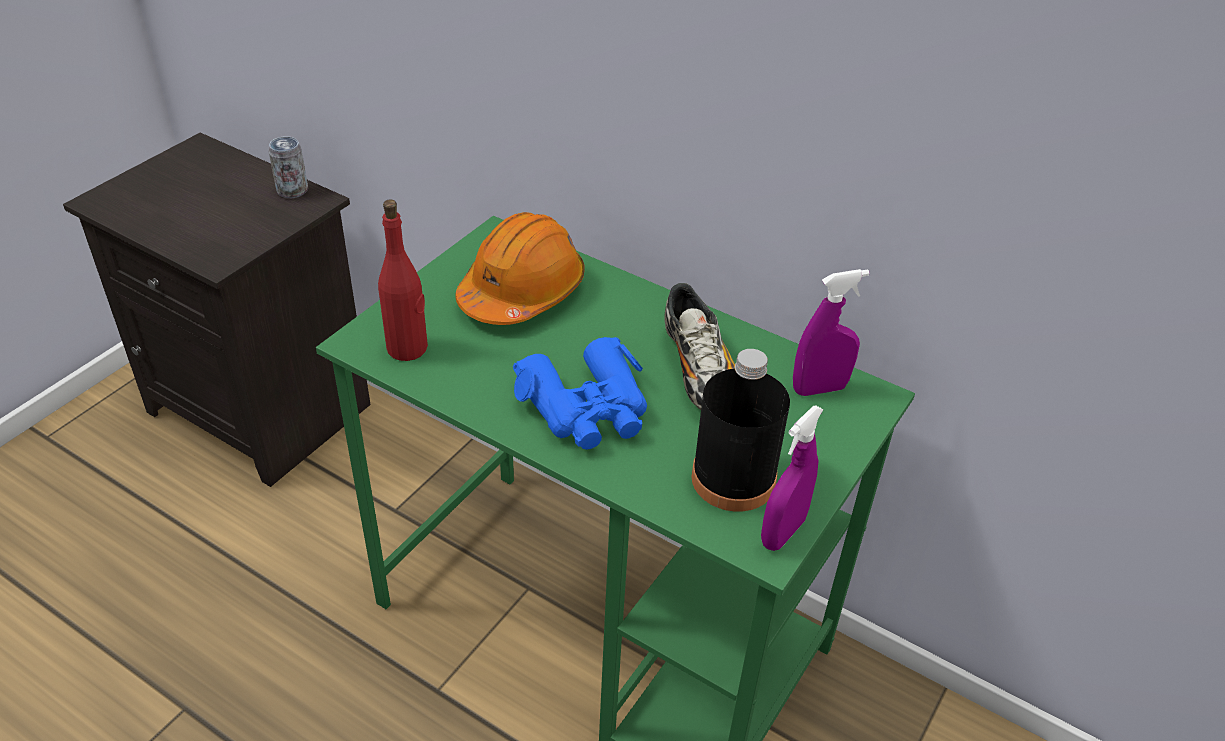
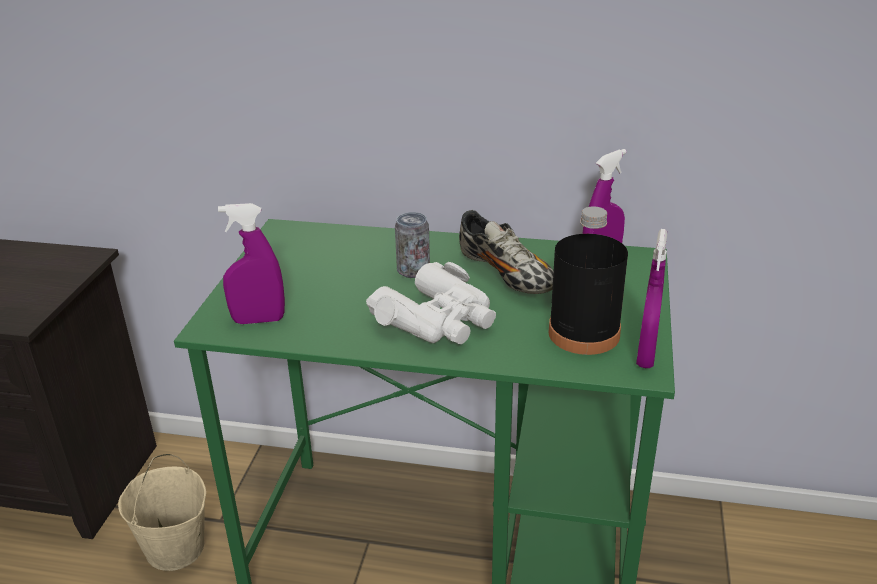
camera: 20 degrees left, 10 degrees down
can [268,136,308,198] -> can moved to [395,212,430,278]
red bottle [378,199,428,361] -> purple spray bottle [218,203,285,324]
orange hard hat [455,212,585,325] -> none
blue binoculars [513,337,647,450] -> white binoculars [366,262,496,344]
none -> beige bucket [118,454,206,571]

